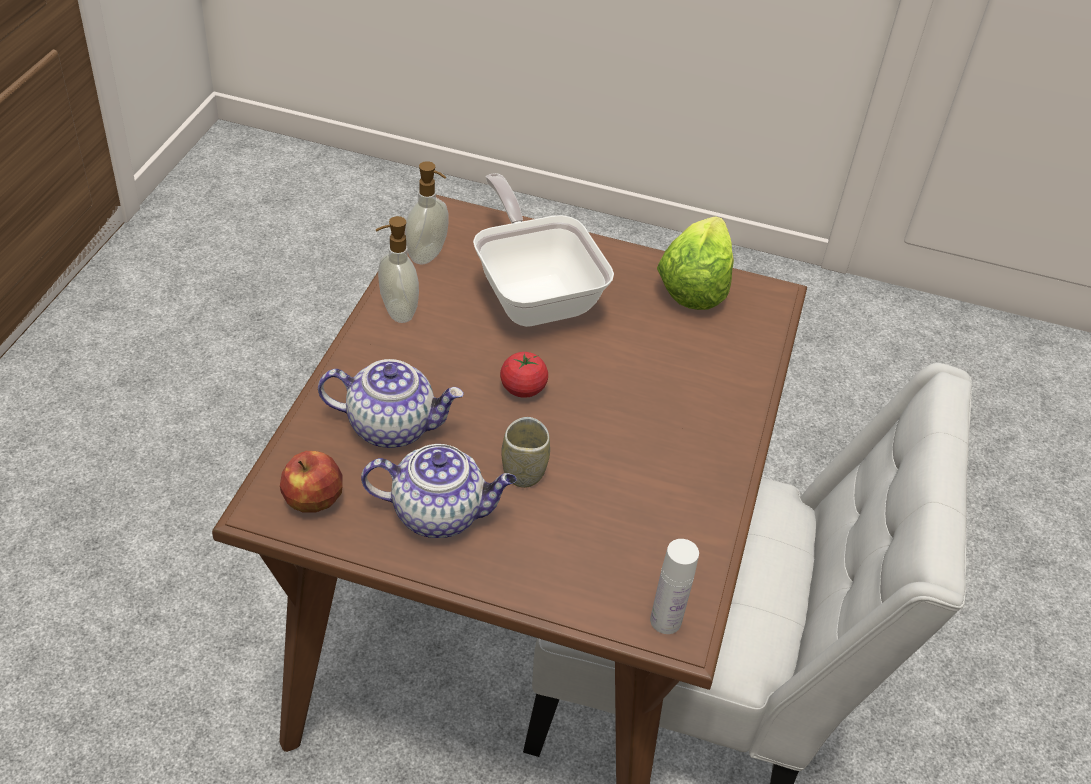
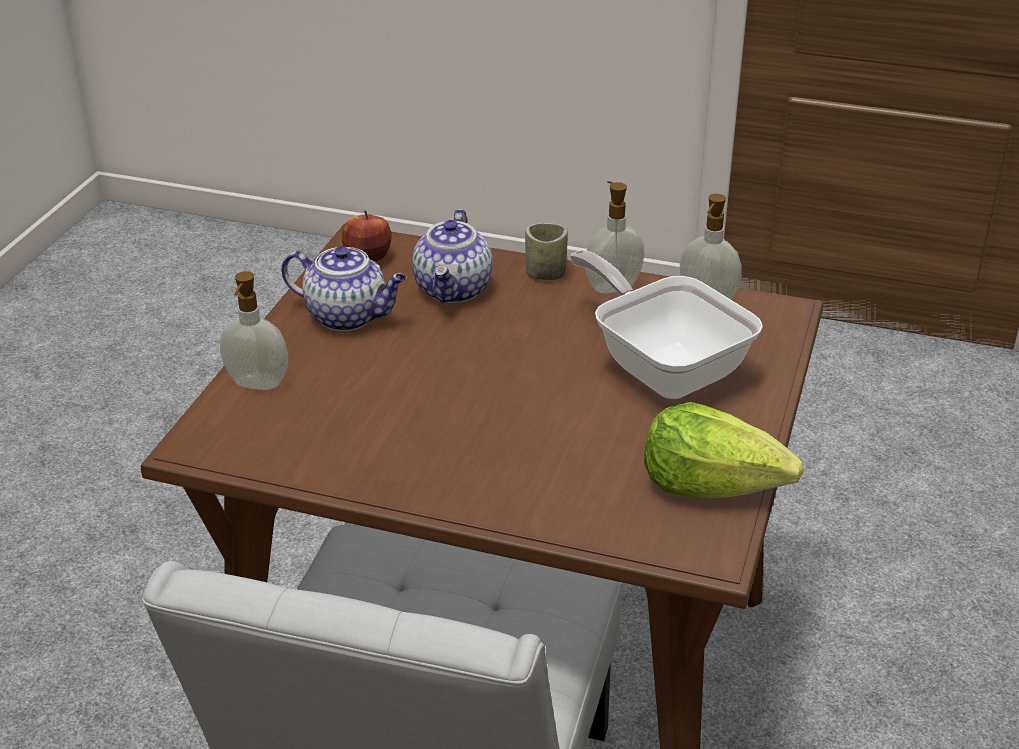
camera: 95 degrees right, 10 degrees down
teapot [361,444,516,538] -> teapot turned 75 degrees counterclockwise [281,246,407,331]
frying pan [473,173,614,327] -> frying pan turned 105 degrees counterclockwise [570,250,763,399]
tomato [500,352,548,398] -> none
cup [501,417,550,488] -> cup moved to [525,223,568,280]
white bottle [650,539,699,634] -> none
none -> soap dispenser [220,271,288,390]

